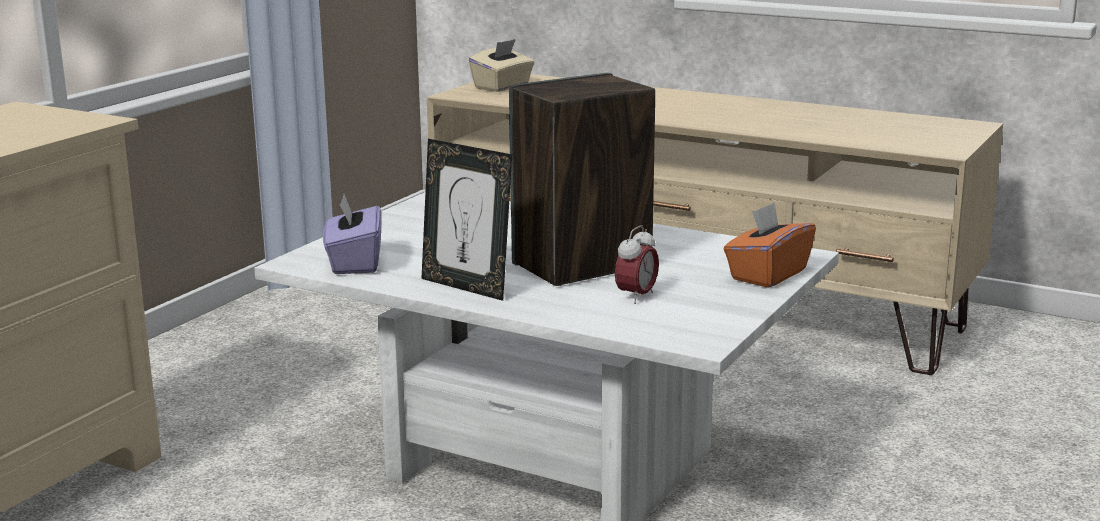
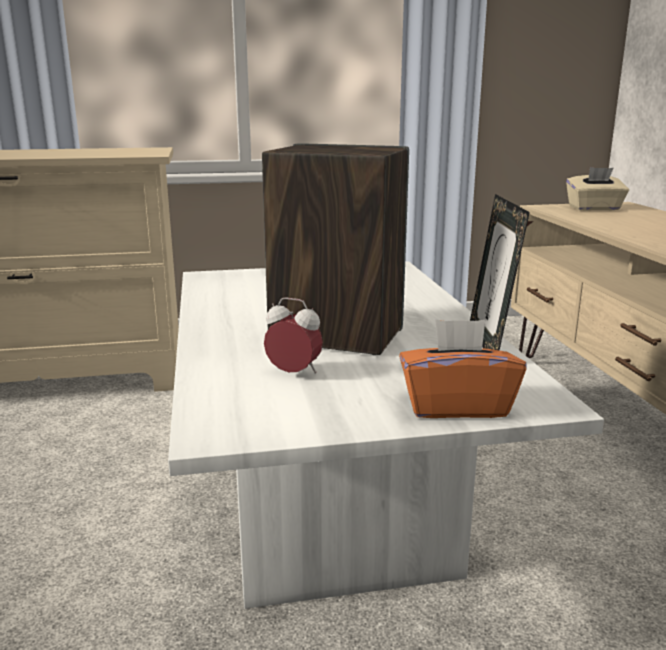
camera: 50 degrees right, 0 degrees up
purple tissue box [323,194,381,274] -> none
picture frame [421,139,512,301] -> picture frame moved to [470,194,530,350]
alarm clock [615,225,659,304] -> alarm clock turned 150 degrees counterclockwise [264,297,323,373]

